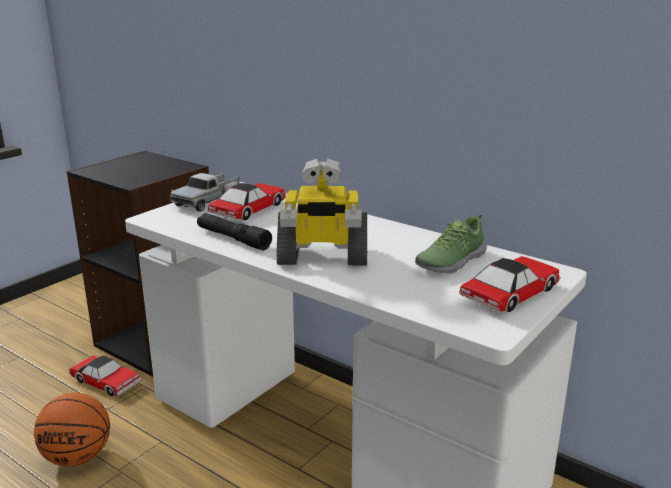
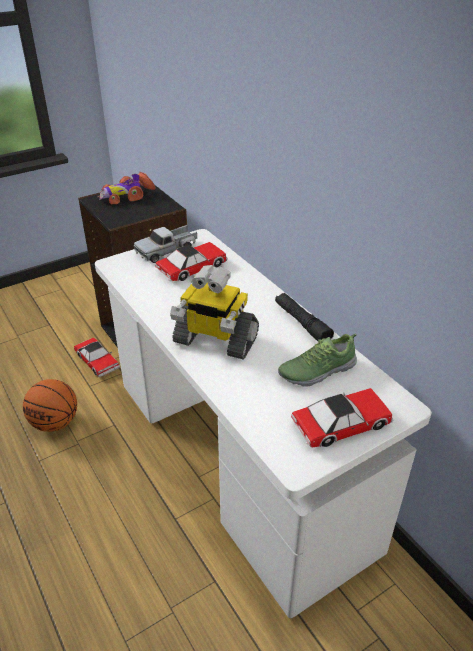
camera: 20 degrees right, 15 degrees up
black flashlight [197,213,272,250] -> black flashlight moved to [275,293,334,341]
none -> toy car [98,172,156,204]

